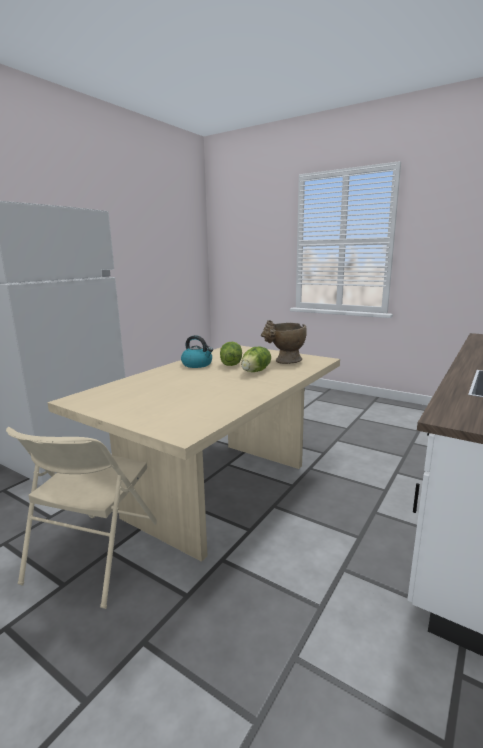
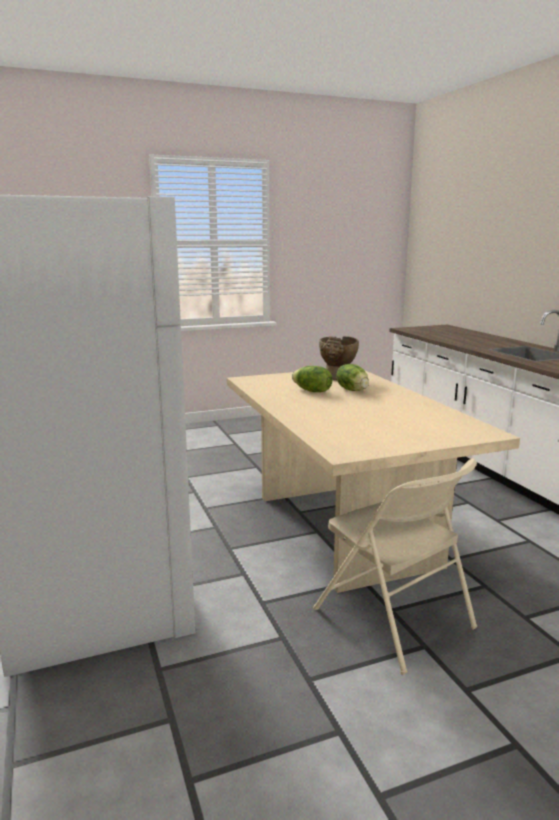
camera: 55 degrees left, 0 degrees up
kettle [181,335,213,368] -> none

